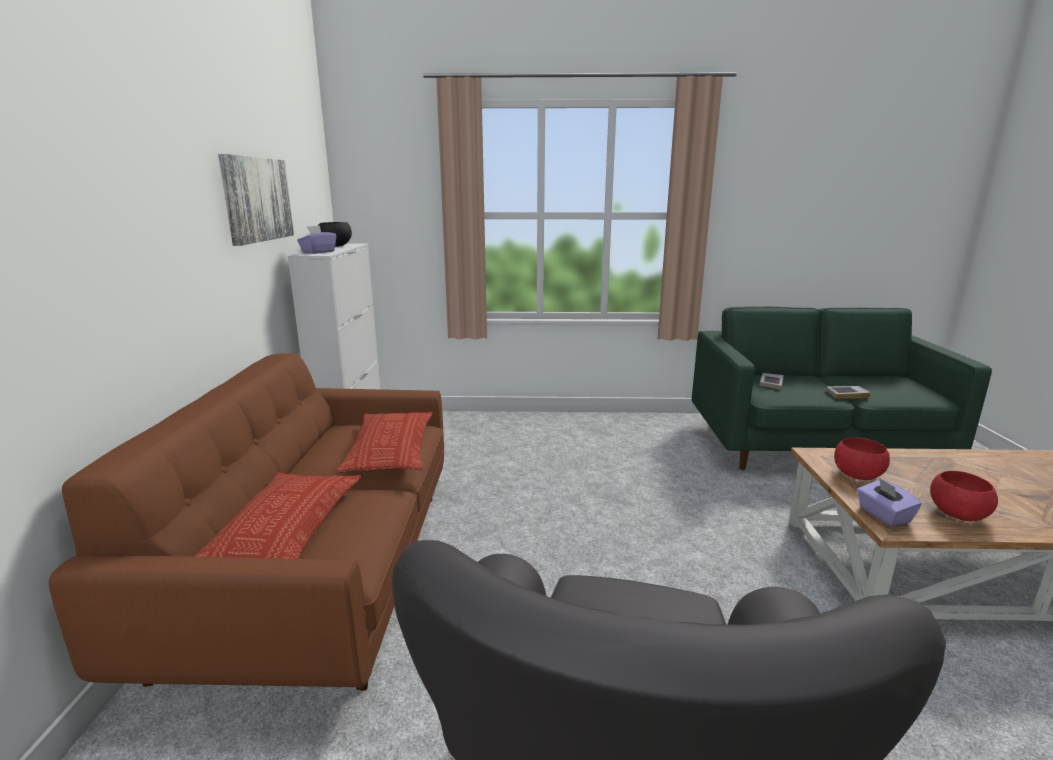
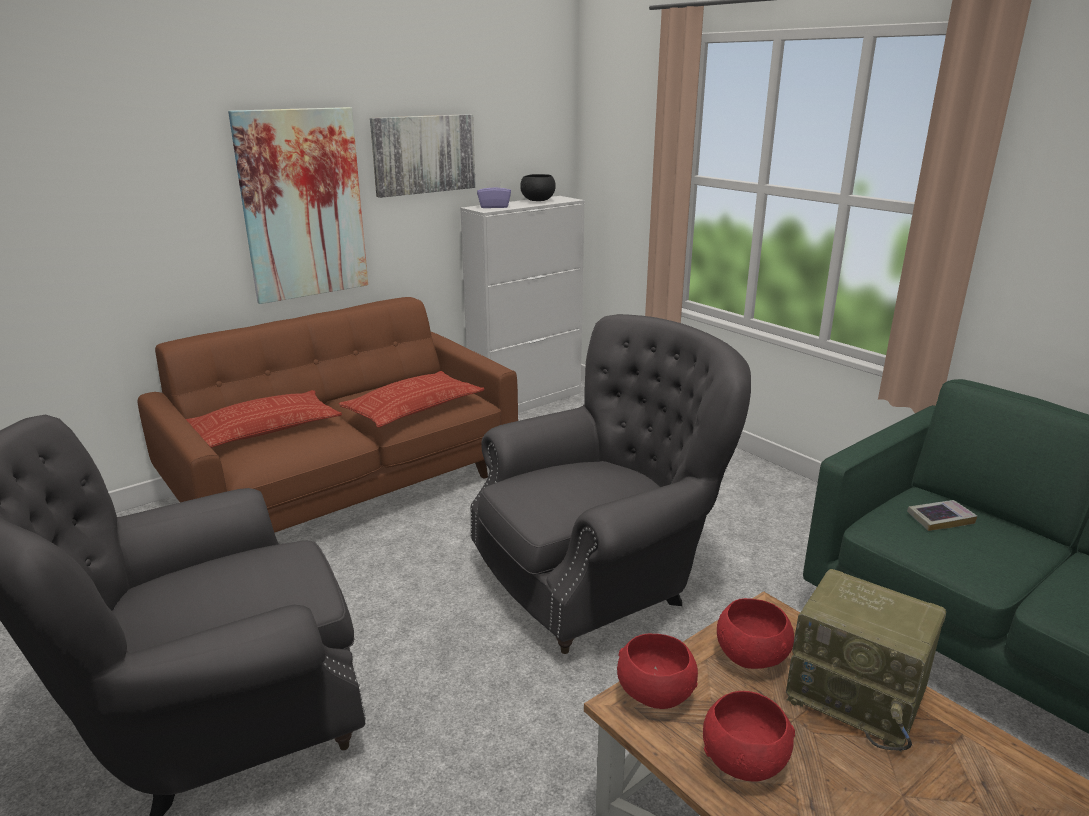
camera: 50 degrees right, 5 degrees up
book [825,386,871,399] -> none
purple tissue box [857,477,921,526] -> red bowl [617,633,698,709]
none -> picture [228,107,368,304]
none -> grey armchair [471,314,751,654]
none -> radio [786,569,946,751]

